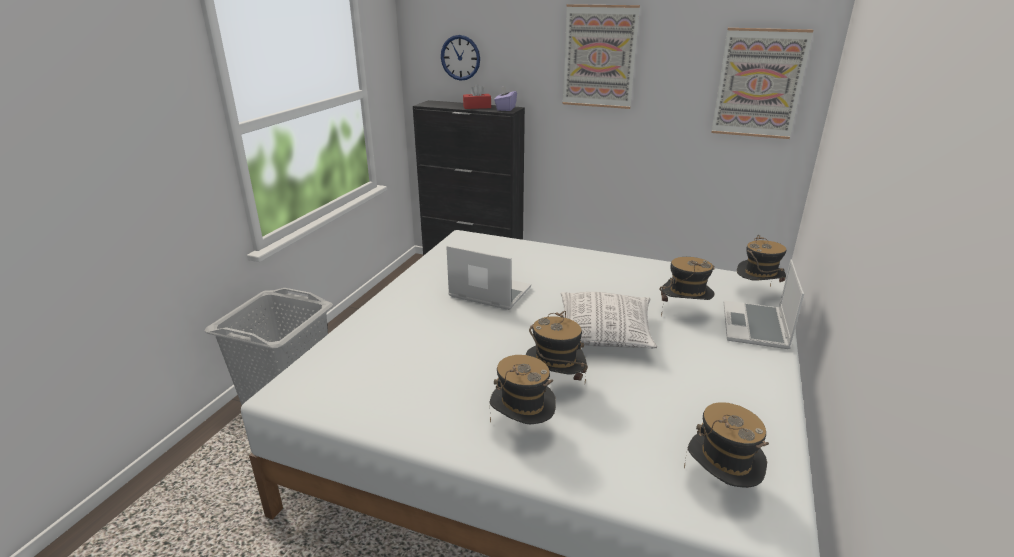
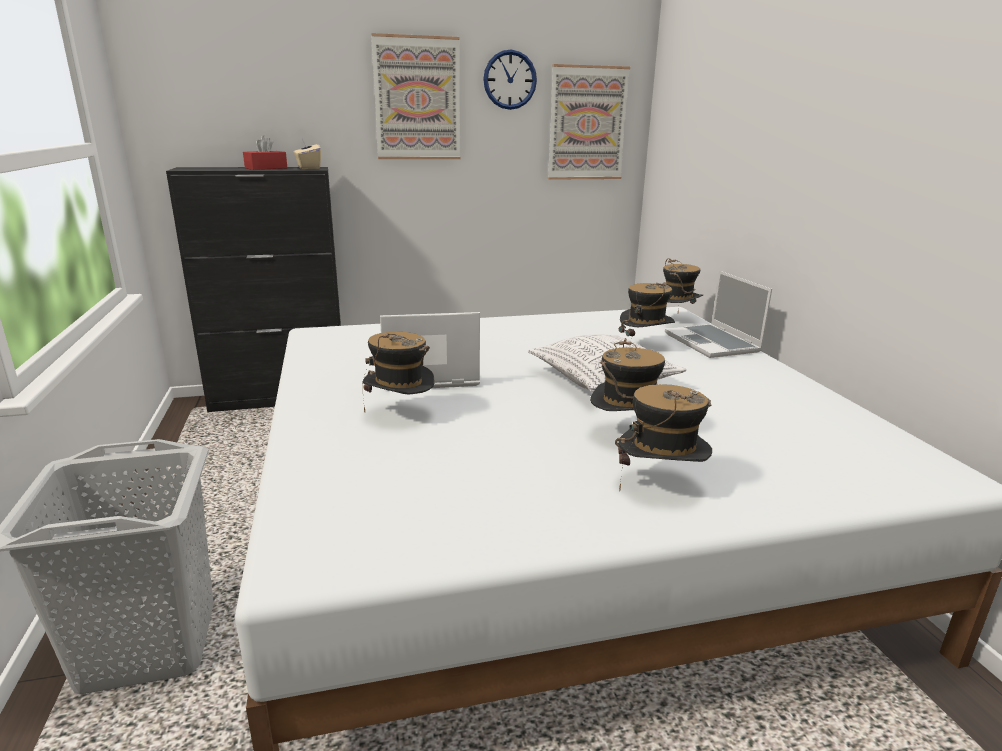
camera: 35 degrees left, 5 degrees down
wall clock [441,35,480,81] -> wall clock moved to [483,50,537,110]
purple tissue box [494,85,517,111] -> beige tissue box [293,139,321,169]
hat [684,402,769,488] -> hat moved to [362,332,435,412]

